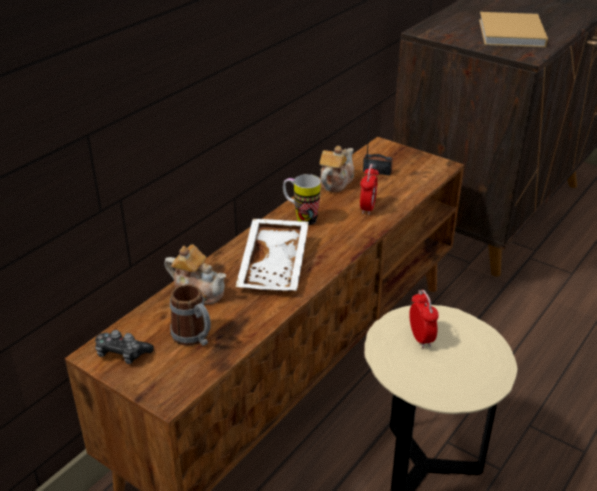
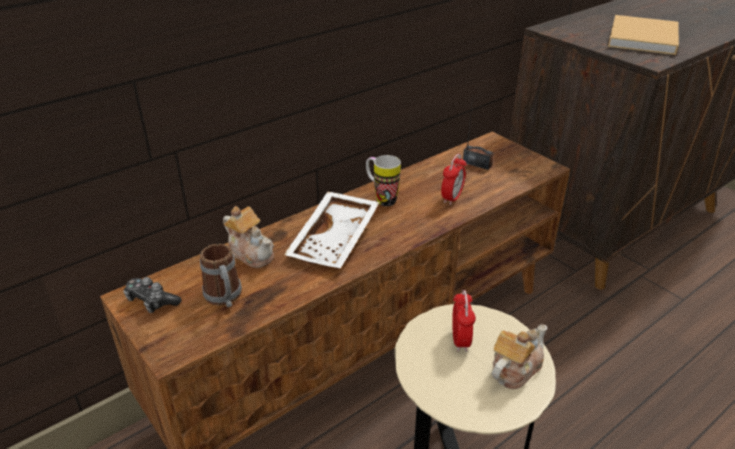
camera: 15 degrees right, 0 degrees up
teapot [320,146,355,192] -> teapot moved to [492,324,547,389]

